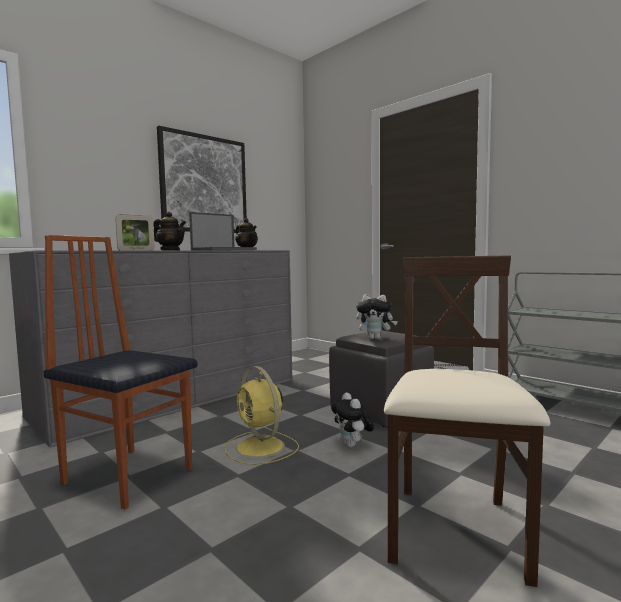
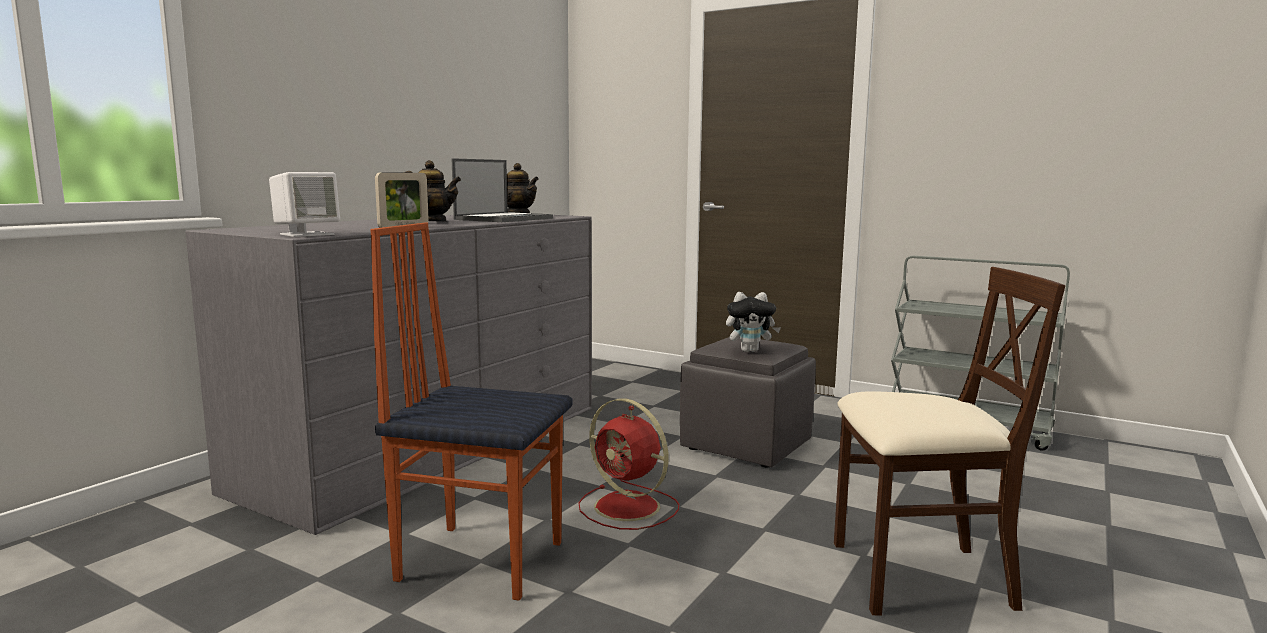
camera: 15 degrees left, 5 degrees up
picture [157,126,247,233] -> none
yellow fan [224,366,299,465] -> red fan [578,398,679,530]
plush toy [331,393,374,447] -> none
beige chair [384,255,551,587] -> beige chair turned 90 degrees clockwise [834,267,1065,615]
none -> white speaker [269,172,340,237]

